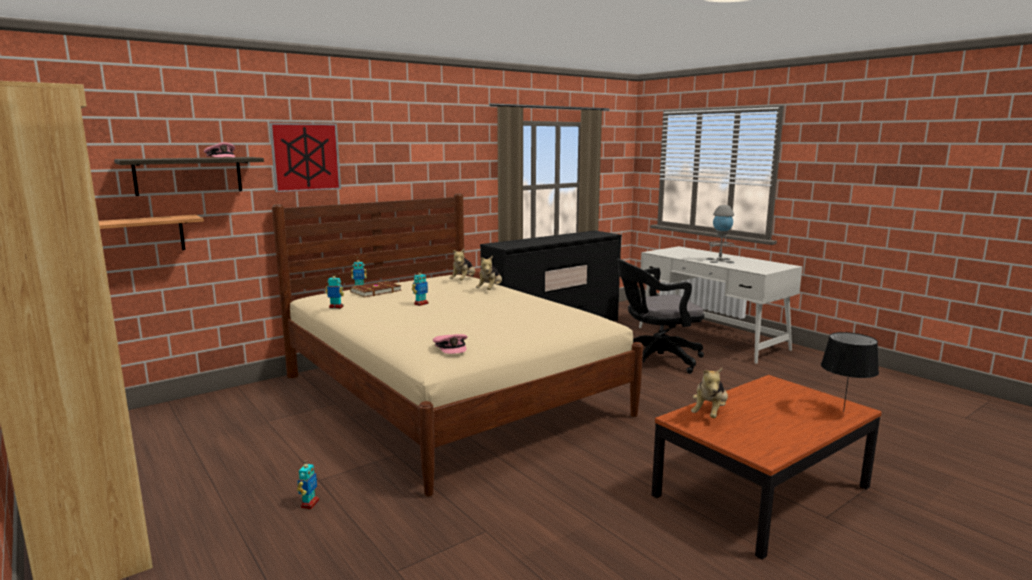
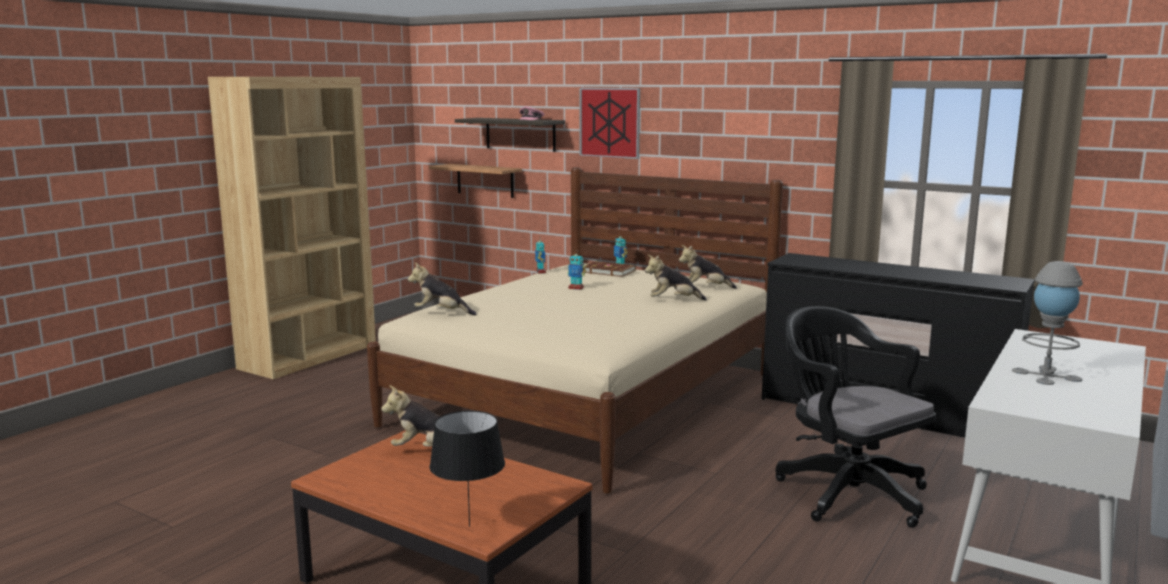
camera: 70 degrees right, 0 degrees up
toy robot [297,462,319,509] -> none
pink cap [433,334,468,354] -> plush toy [408,262,476,315]

